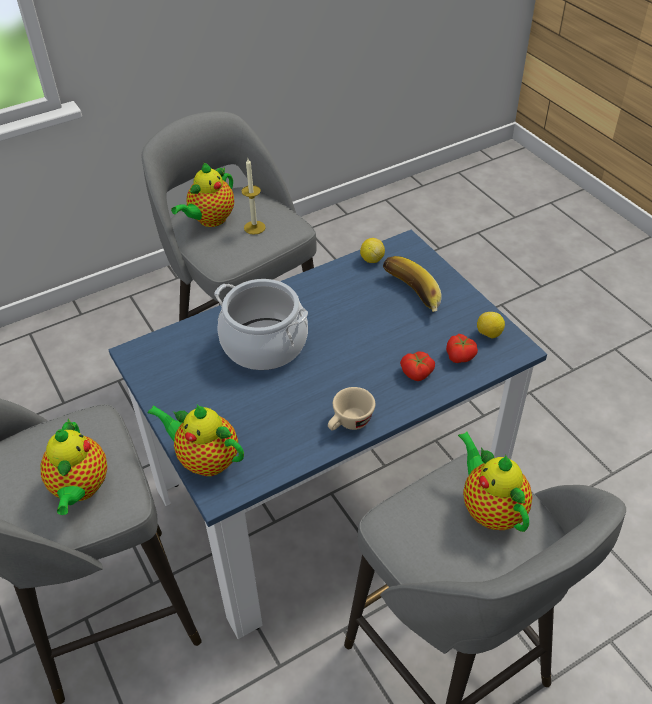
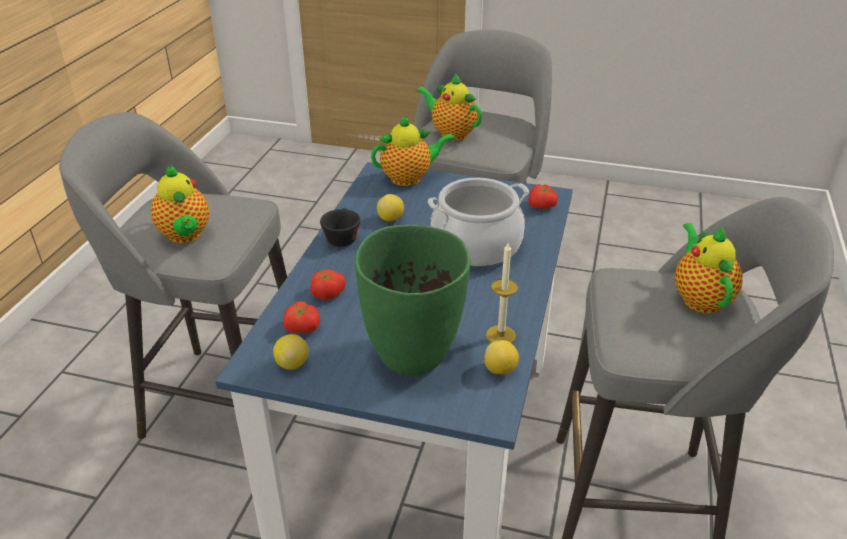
camera: 135 degrees right, 10 degrees down
candle [242,158,266,235] -> candle moved to [486,243,518,343]
beige cup [328,387,375,431] -> black cup [320,208,360,247]
banana [383,256,441,312] -> green vase [355,225,470,376]
teapot [458,432,532,532] -> teapot turned 45 degrees clockwise [151,165,209,243]
none -> lemon [377,194,404,221]
none -> tomato [528,184,558,209]

